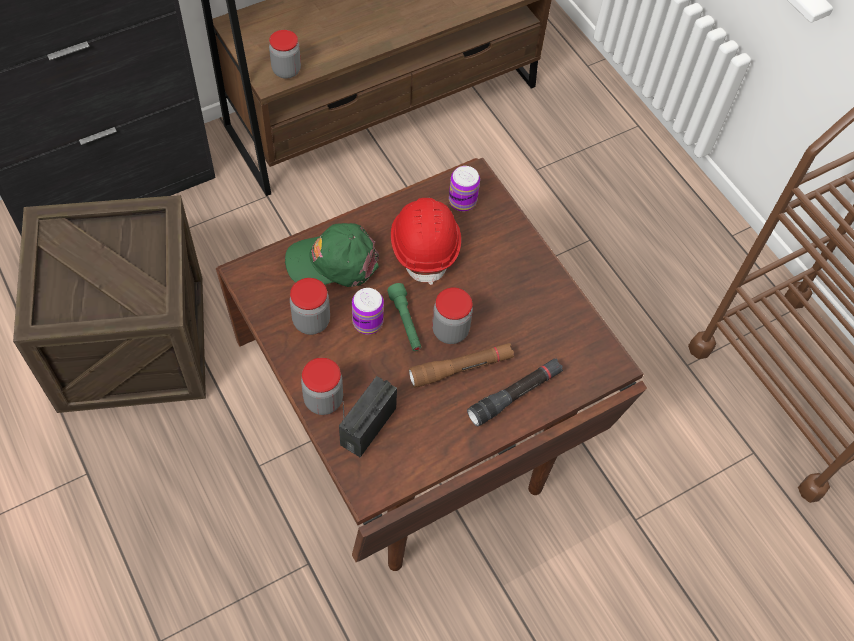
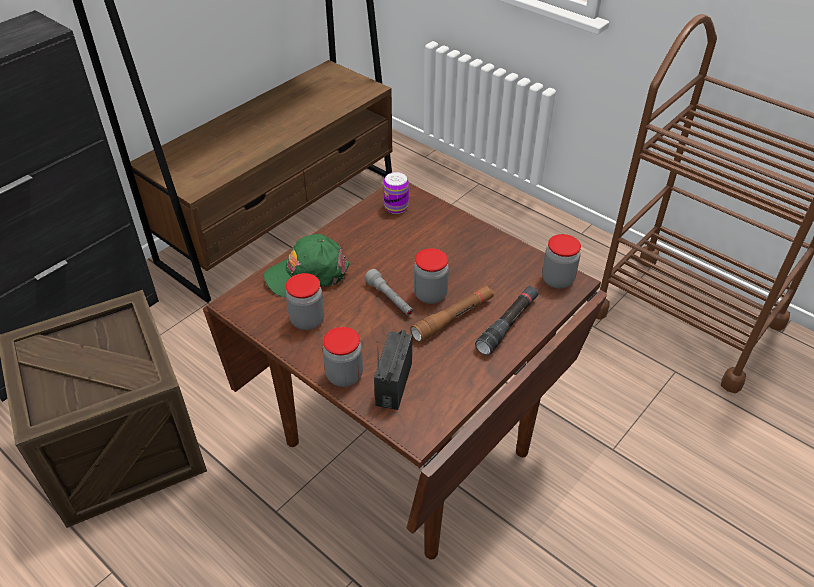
camera: 15 degrees left, 15 degrees down
jar [269,30,301,79] -> jar moved to [542,234,581,289]
can [352,288,384,334] -> none
green flashlight [387,283,422,351] -> grey flashlight [365,269,413,316]
red hard hat [391,198,461,285] -> none

